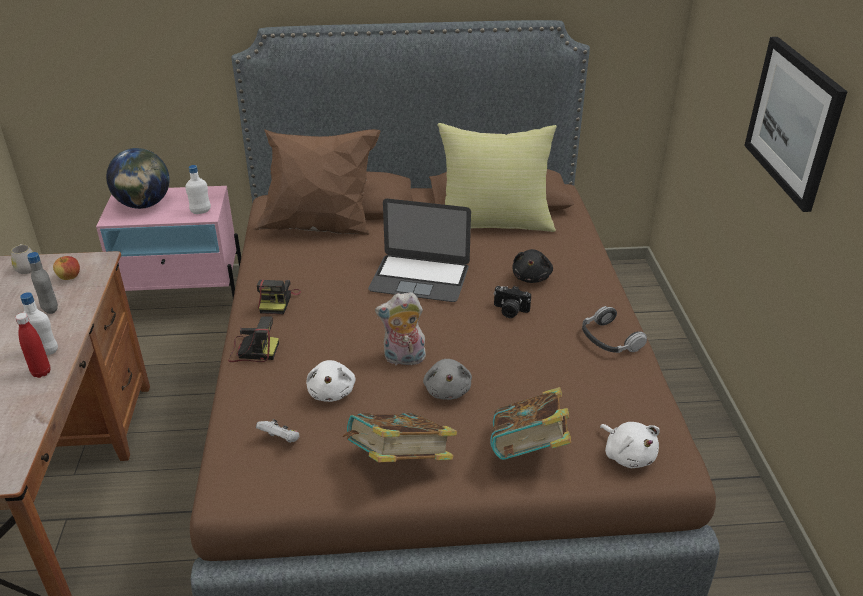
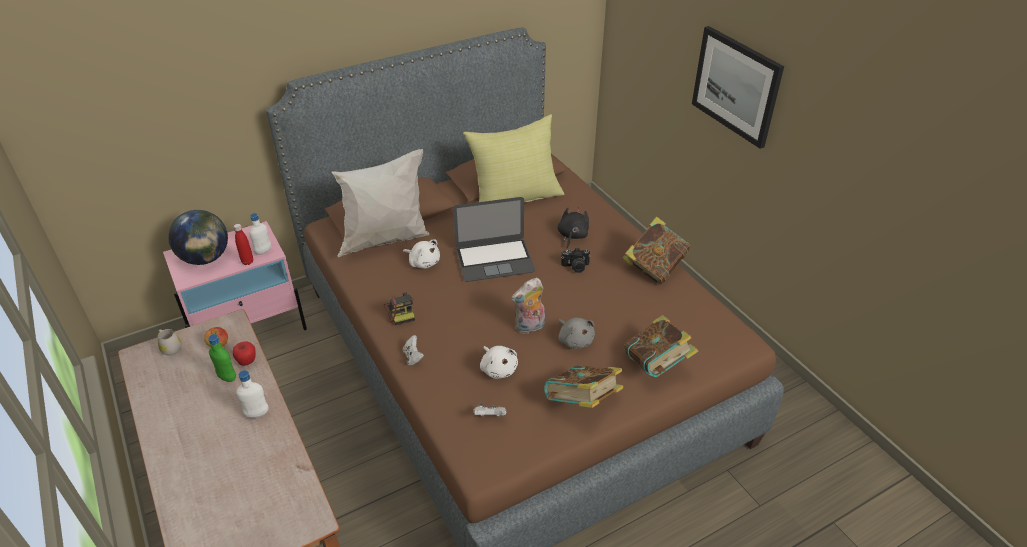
camera: 25 degrees left, 5 degrees up
red bottle [15,313,50,378] -> red bottle moved to [233,224,253,265]
grey bottle [27,252,58,314] -> green bottle [208,334,236,382]
camera [228,316,279,362] -> white game controller [403,335,424,365]
brown pillow [253,129,381,235] -> white pillow [331,149,429,257]
black plush toy [512,249,553,283] -> black plush toy turned 150 degrees counterclockwise [558,207,589,249]
headphones [582,306,647,353] -> book [622,217,690,284]
white plush toy [600,422,660,468] -> white plush toy moved to [403,240,440,269]
none -> apple [233,342,256,366]

